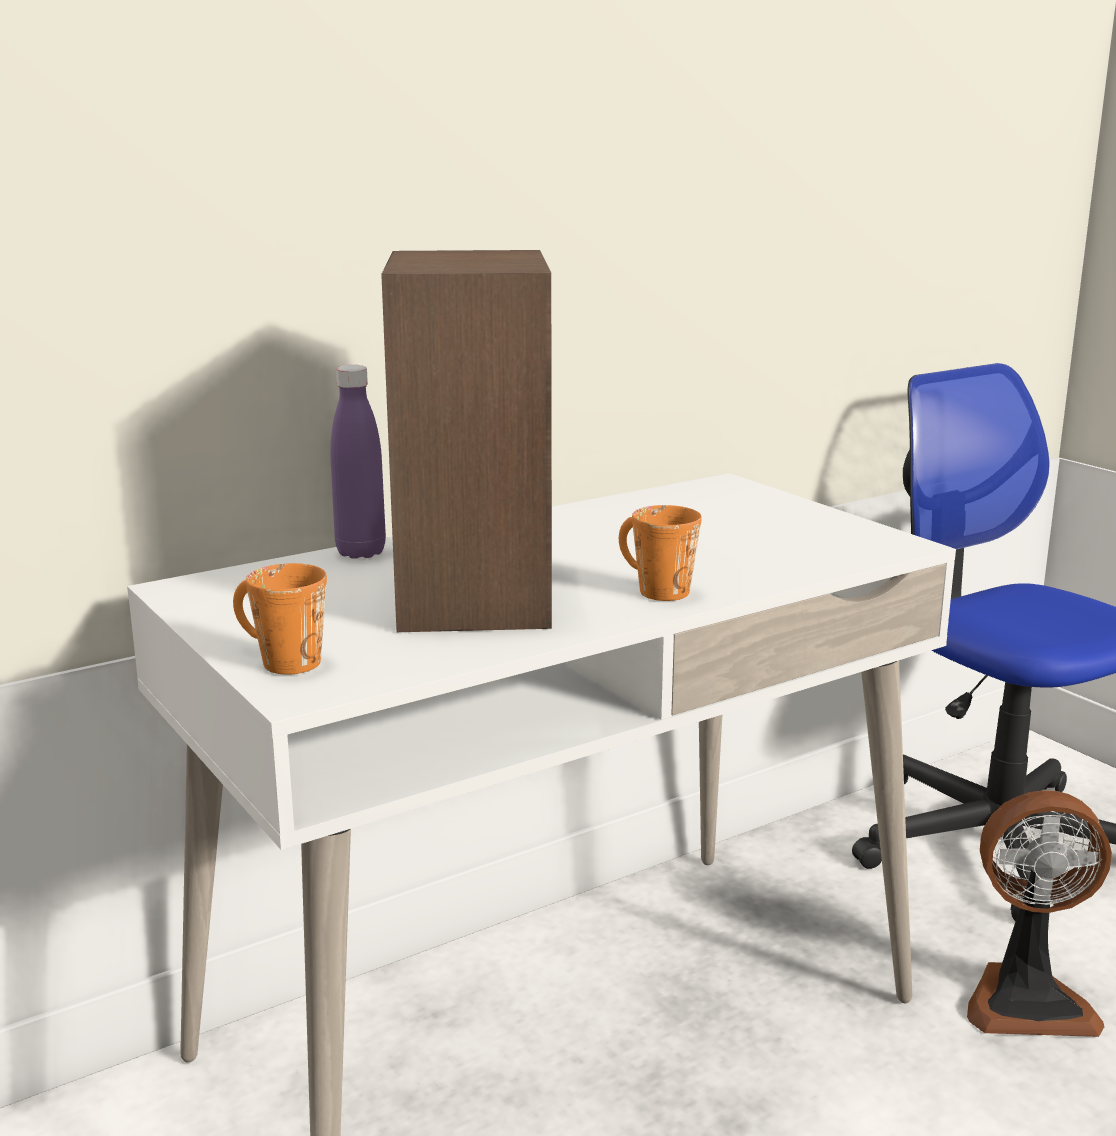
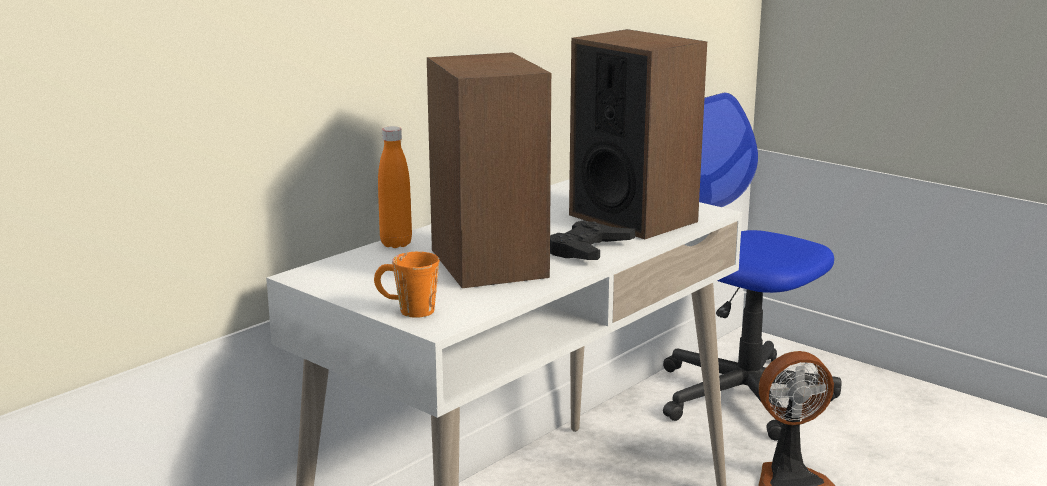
camera: 15 degrees left, 0 degrees up
purple bottle [330,365,386,559] -> orange bottle [378,126,412,248]
orange mug [619,505,702,601] -> black game controller [550,220,635,260]
none -> speaker [569,29,707,239]

